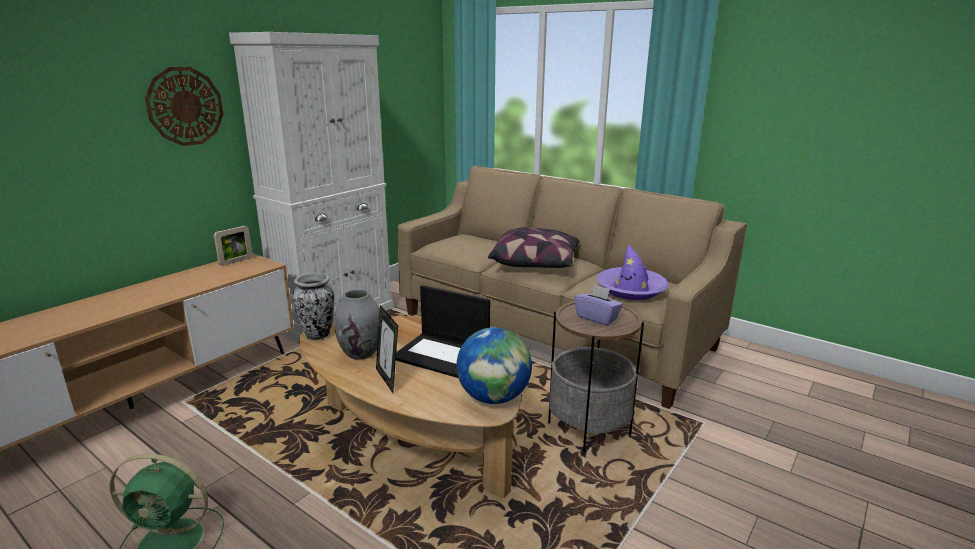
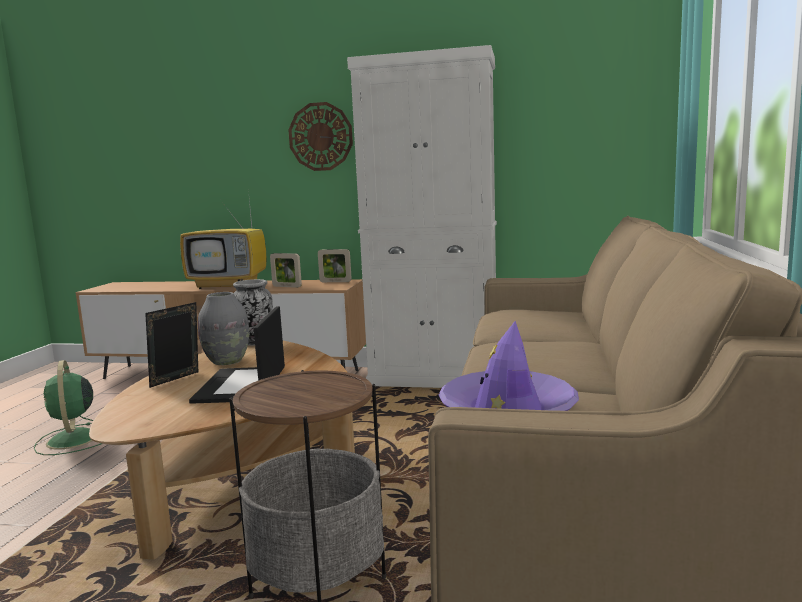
camera: 65 degrees right, 10 degrees down
globe [456,327,532,404] -> none
pillow [488,227,579,268] -> none
purple tissue box [574,284,623,326] -> none
none -> television [180,190,267,289]
none -> picture frame [270,253,302,288]

